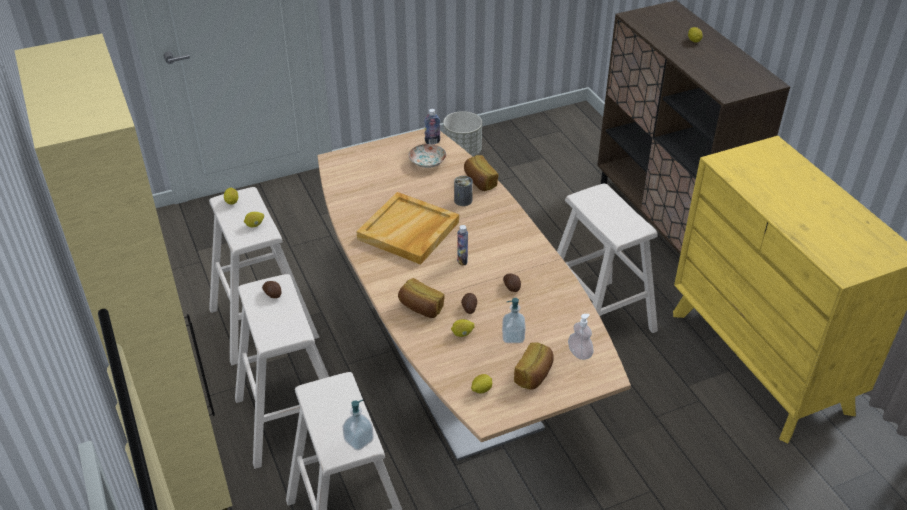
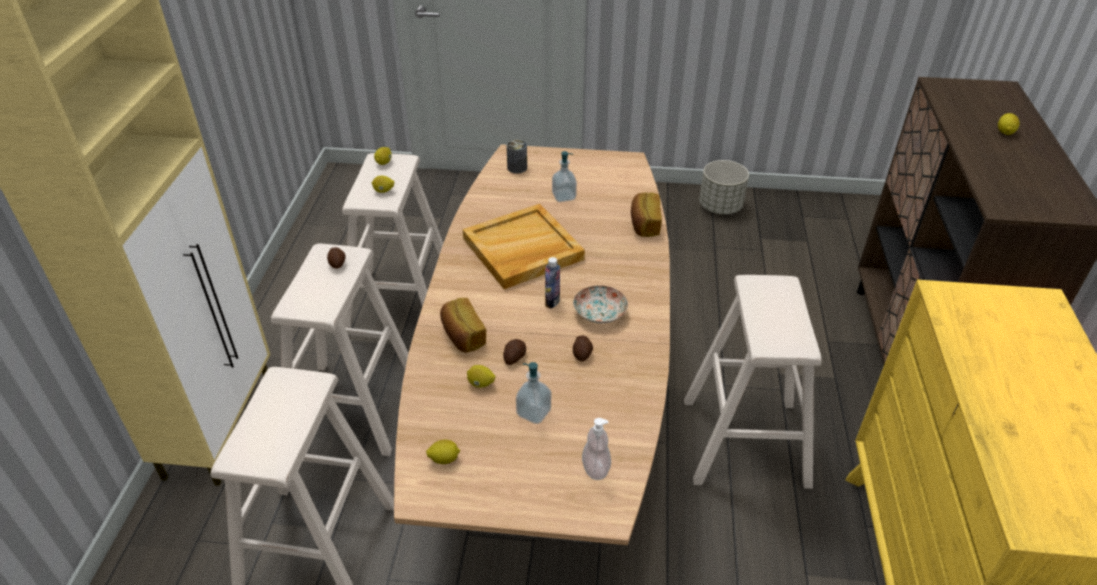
camera: 30 degrees right, 0 degrees up
soap dispenser [342,400,374,450] -> soap dispenser moved to [552,151,577,202]
plate [408,144,446,168] -> plate moved to [573,286,628,324]
bottle [424,109,441,144] -> none
can [454,176,473,206] -> can moved to [506,140,527,174]
bread [514,343,554,390] -> none

